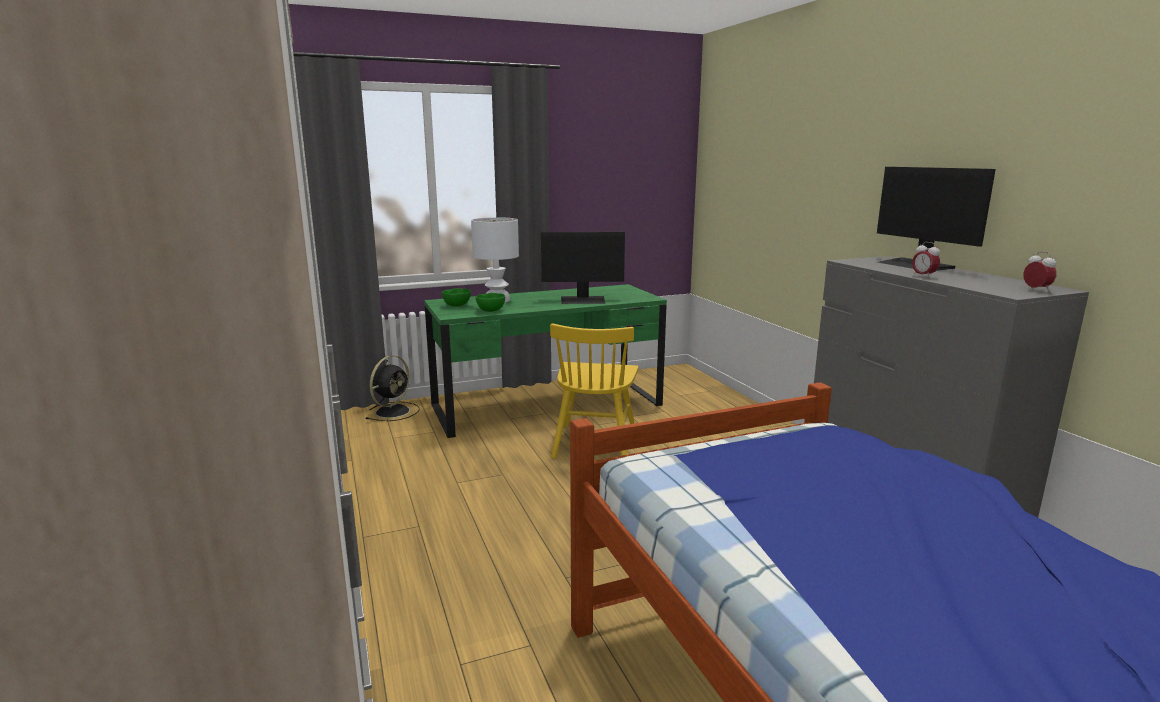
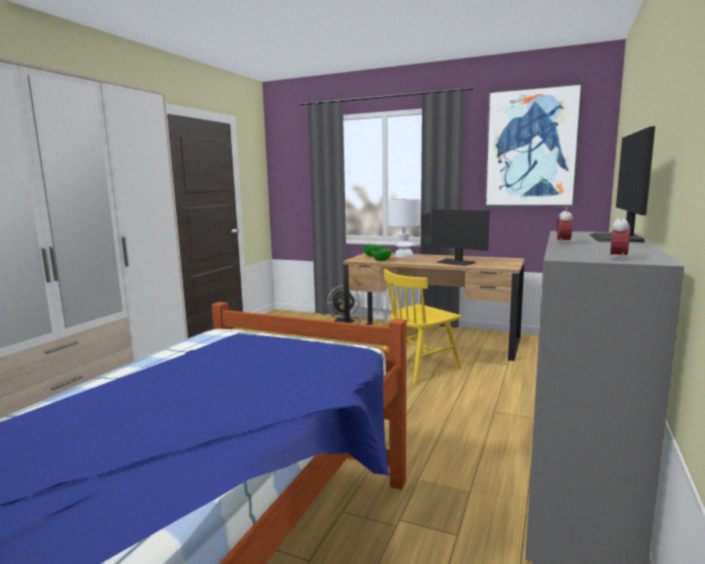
camera: 45 degrees right, 5 degrees down
green desk [424,284,667,438] -> brown desk [343,253,525,361]
none -> picture [484,83,583,207]

